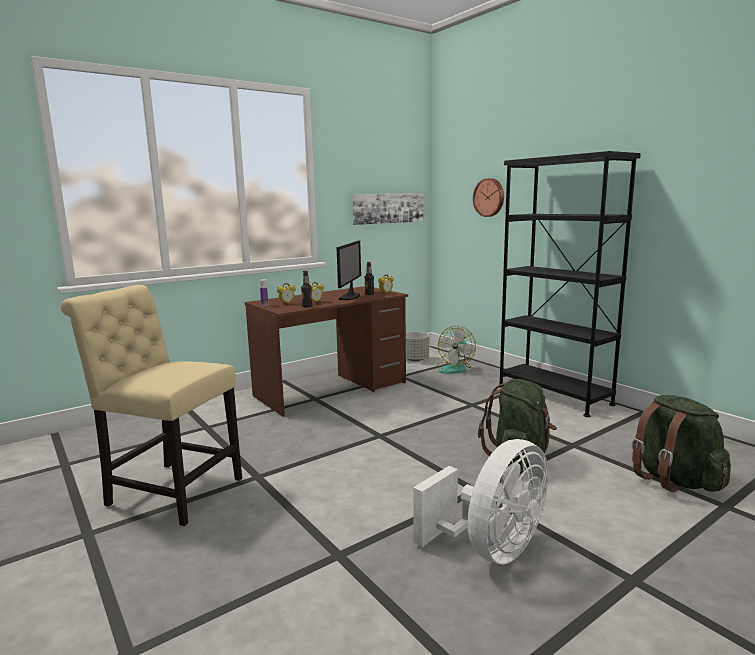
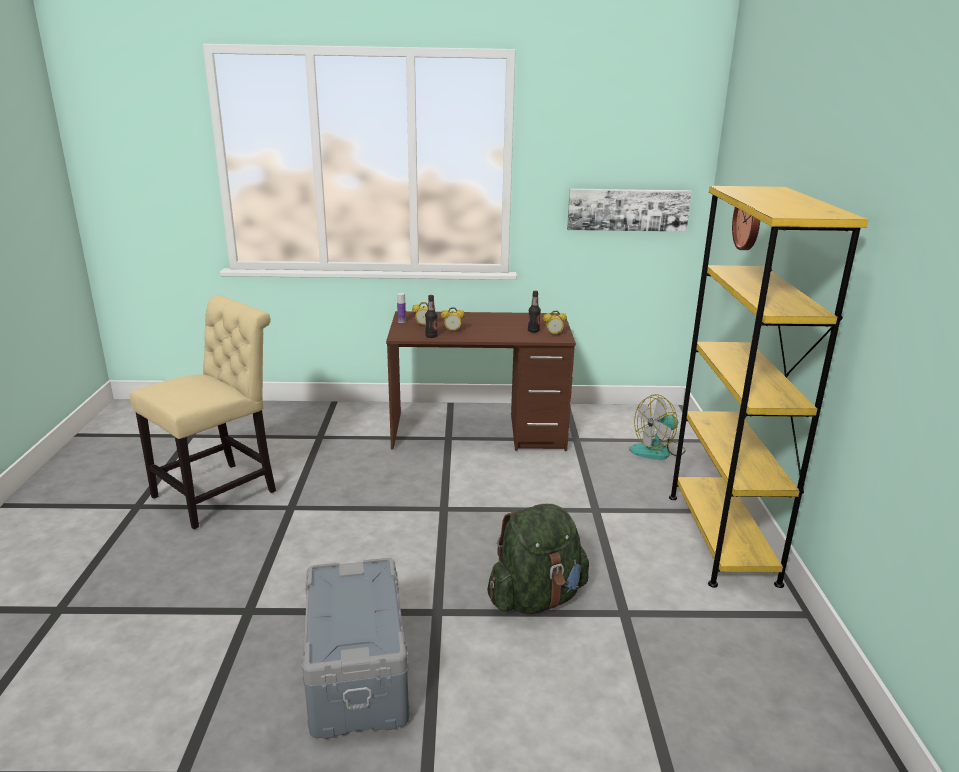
camera: 35 degrees right, 10 degrees up
beige chair [61,285,242,526] -> beige chair turned 75 degrees clockwise [130,296,276,529]
monitor [336,240,361,300] -> none
grey planter [406,332,429,362] -> none
white fan [413,439,548,565] -> grey storage box [302,558,410,739]
black bookcase [499,151,641,417] -> yellow bookcase [669,186,869,588]
green backpack [632,395,731,492] -> none

